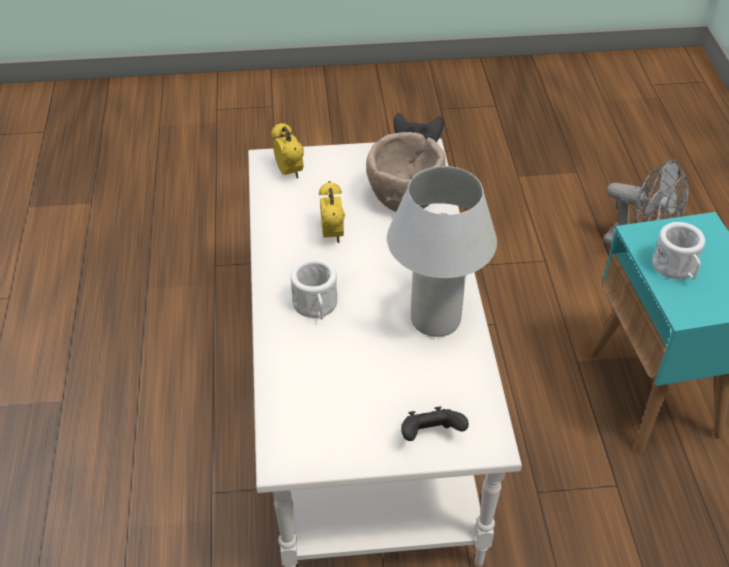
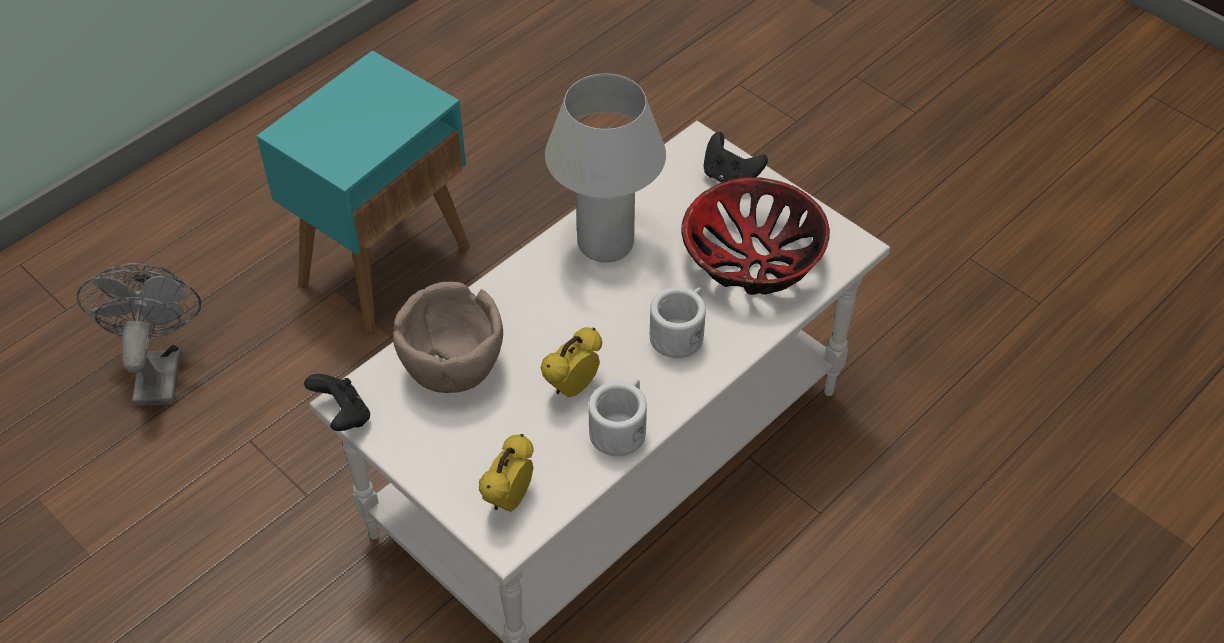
camera: 130 degrees left, 5 degrees up
white mug [652,222,705,279] -> white mug moved to [588,379,647,456]
none -> bowl [681,177,830,295]

